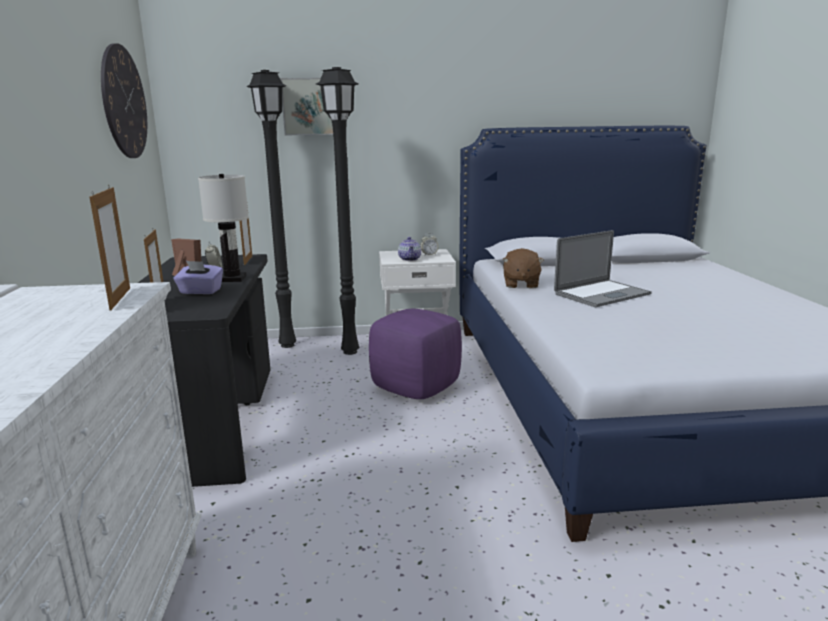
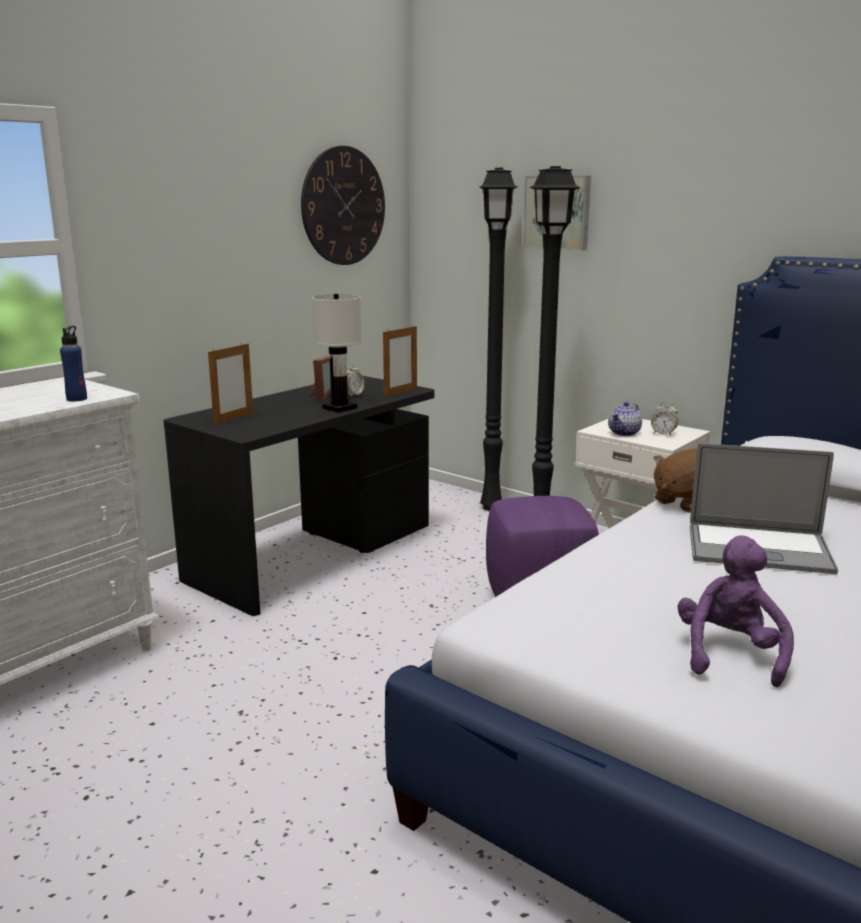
camera: 45 degrees right, 0 degrees up
picture frame [90,187,130,311] -> blue bottle [60,326,87,401]
purple tissue box [174,261,223,294] -> none
none -> purple plush toy [678,535,794,687]

